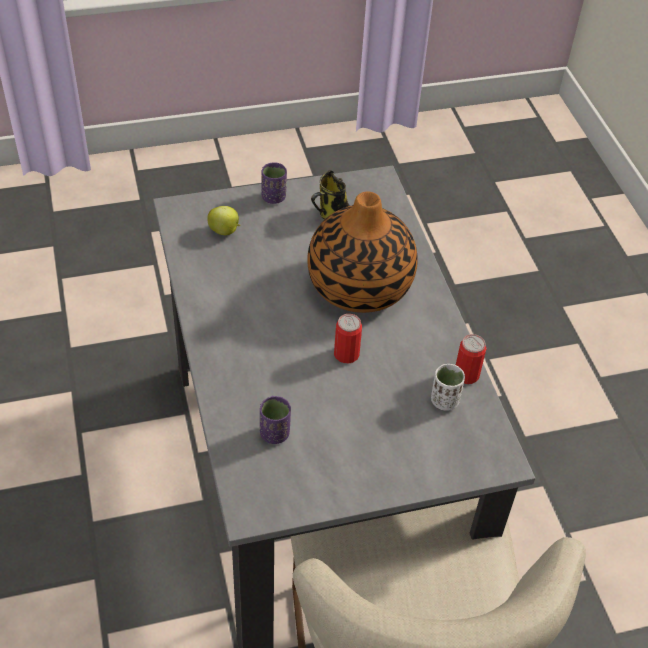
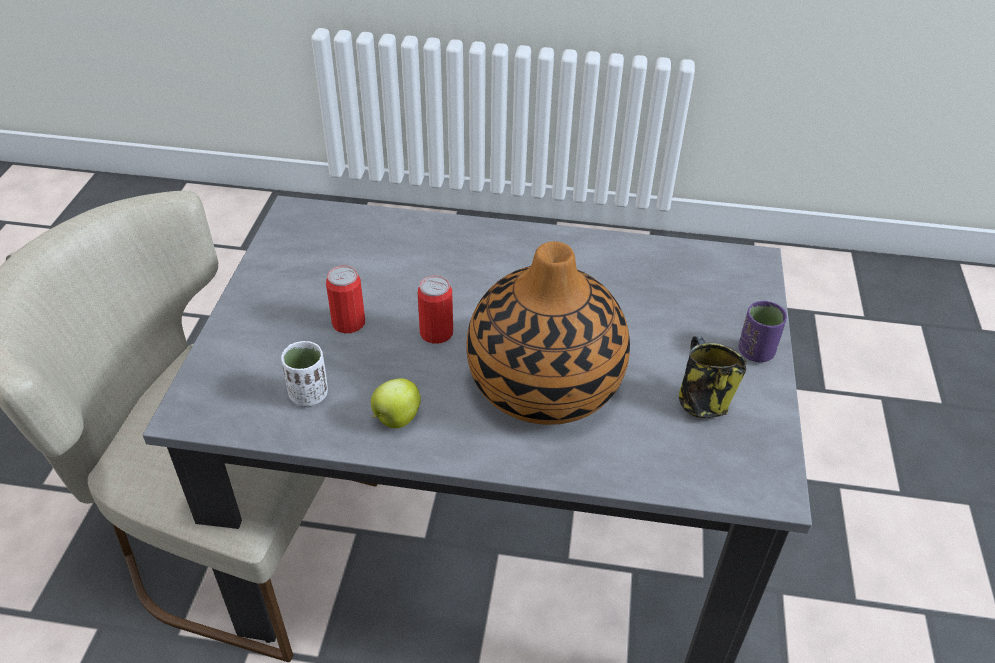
camera: 115 degrees right, 5 degrees down
apple [207,206,240,235] -> apple moved to [371,378,421,428]
purple cup [260,396,291,444] -> none
can [456,334,487,384] -> can moved to [326,265,365,333]

